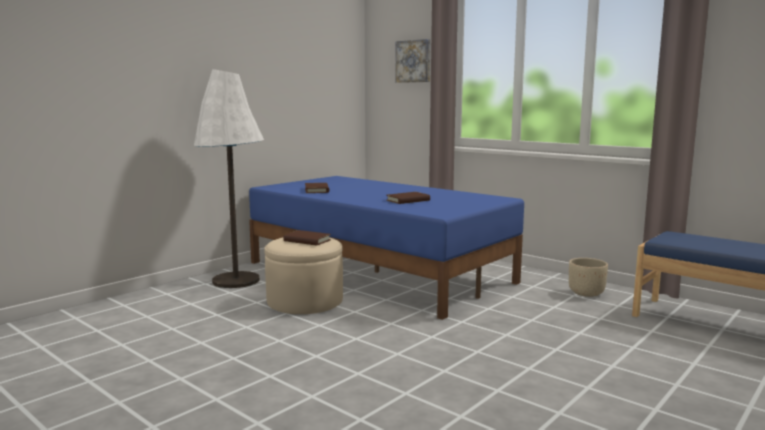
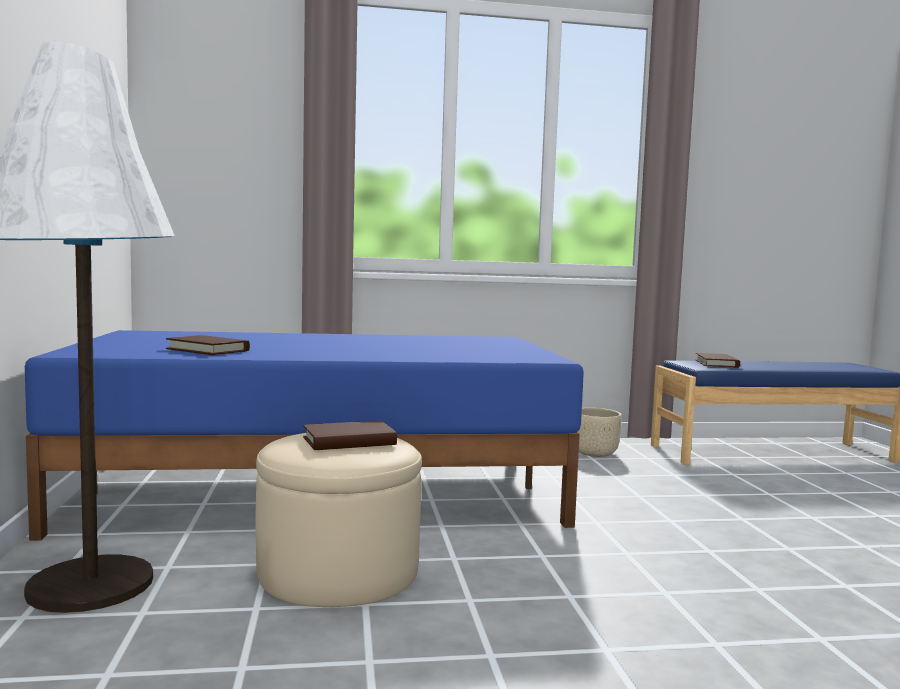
camera: 50 degrees left, 5 degrees down
brown book [386,192,430,204] -> brown book moved to [695,353,740,368]
picture [395,39,430,83] -> none

